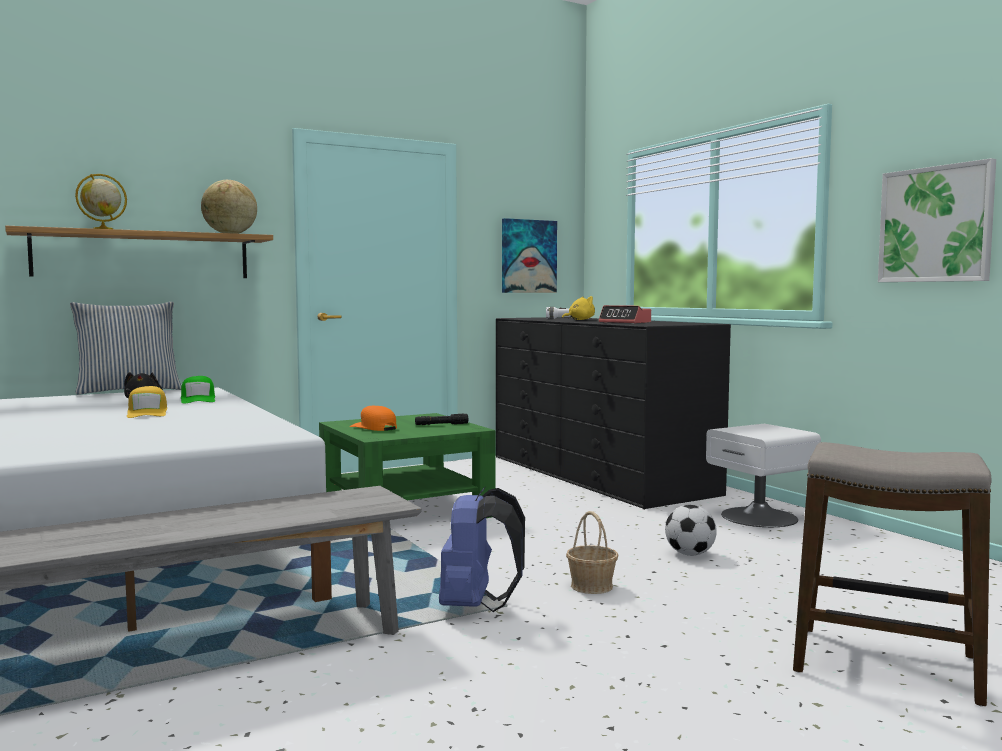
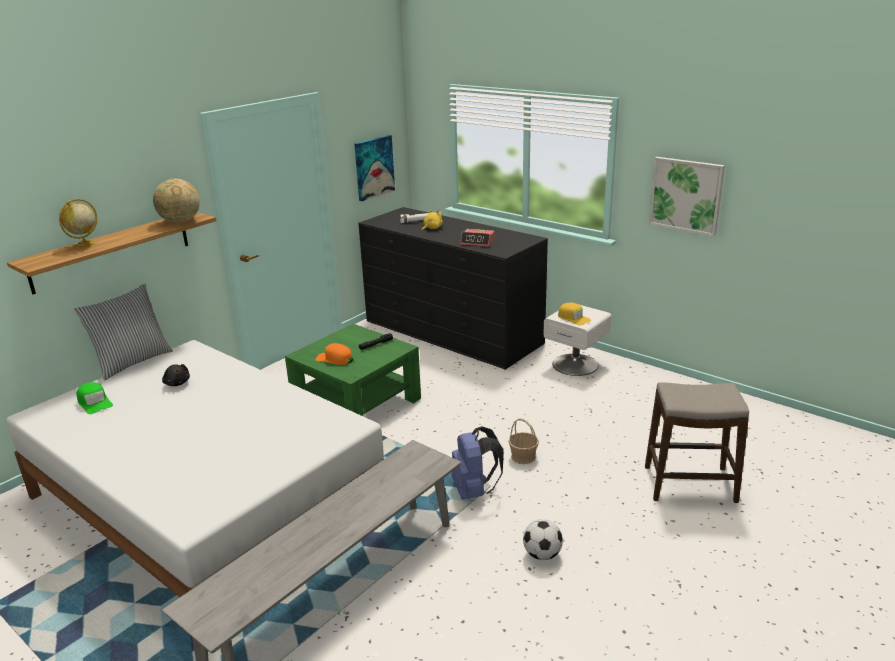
camera: 20 degrees left, 20 degrees up
yellow cap [127,386,167,418] -> yellow cap moved to [558,303,592,326]
green cap [181,376,215,404] -> green cap moved to [77,382,113,414]
football [665,505,717,556] -> football moved to [523,519,563,560]

